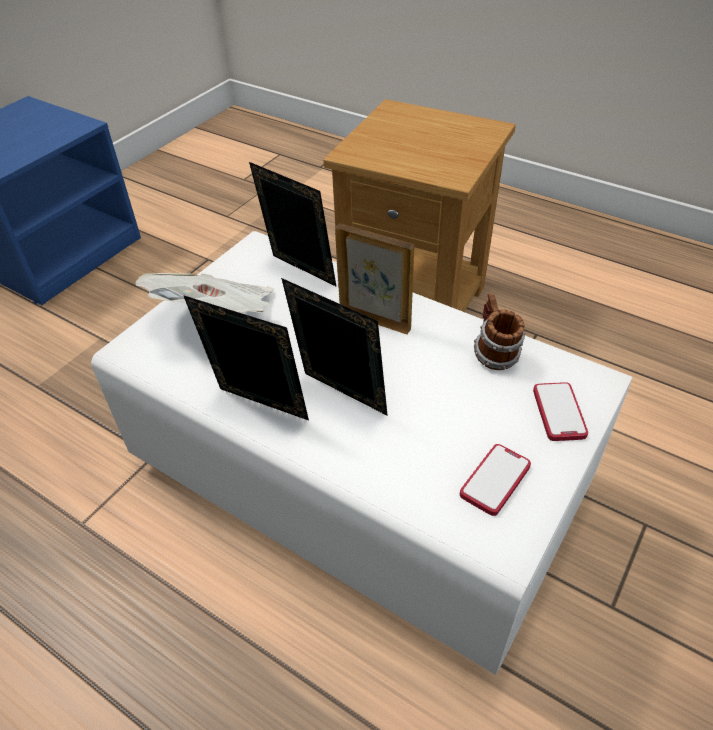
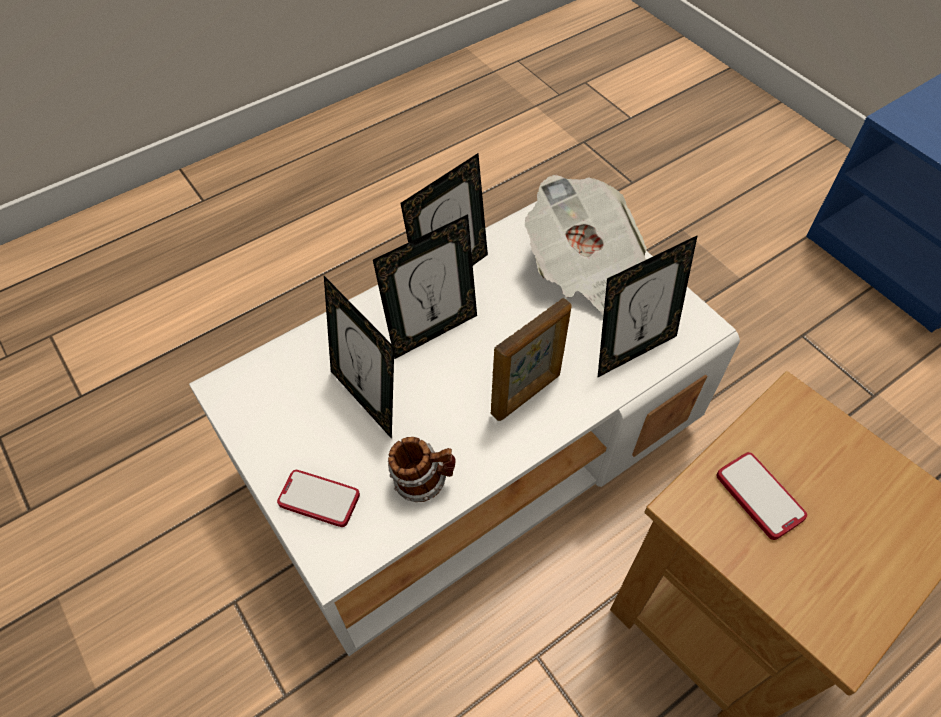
camera: 110 degrees right, 10 degrees up
phone [460,444,531,516] -> phone moved to [716,452,807,540]
none -> picture frame [324,276,394,439]

